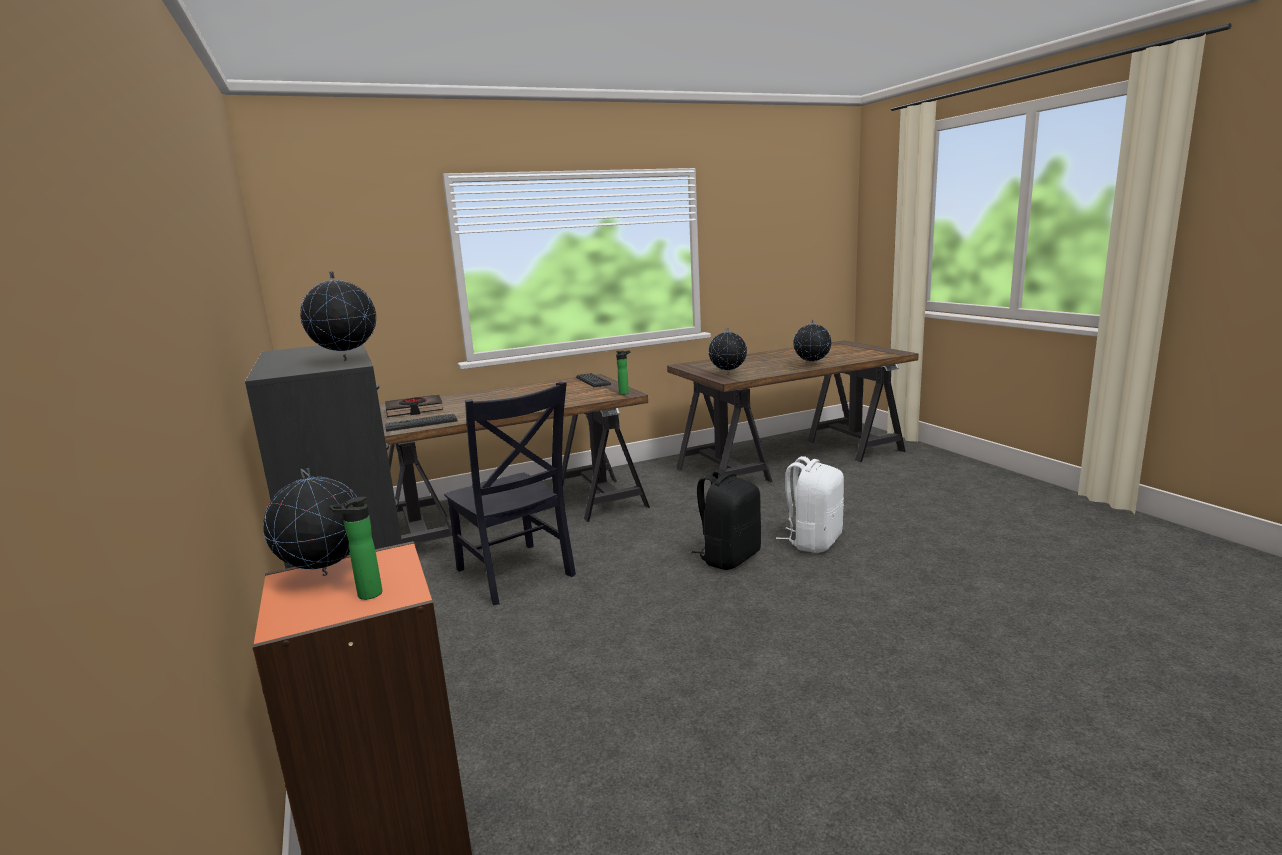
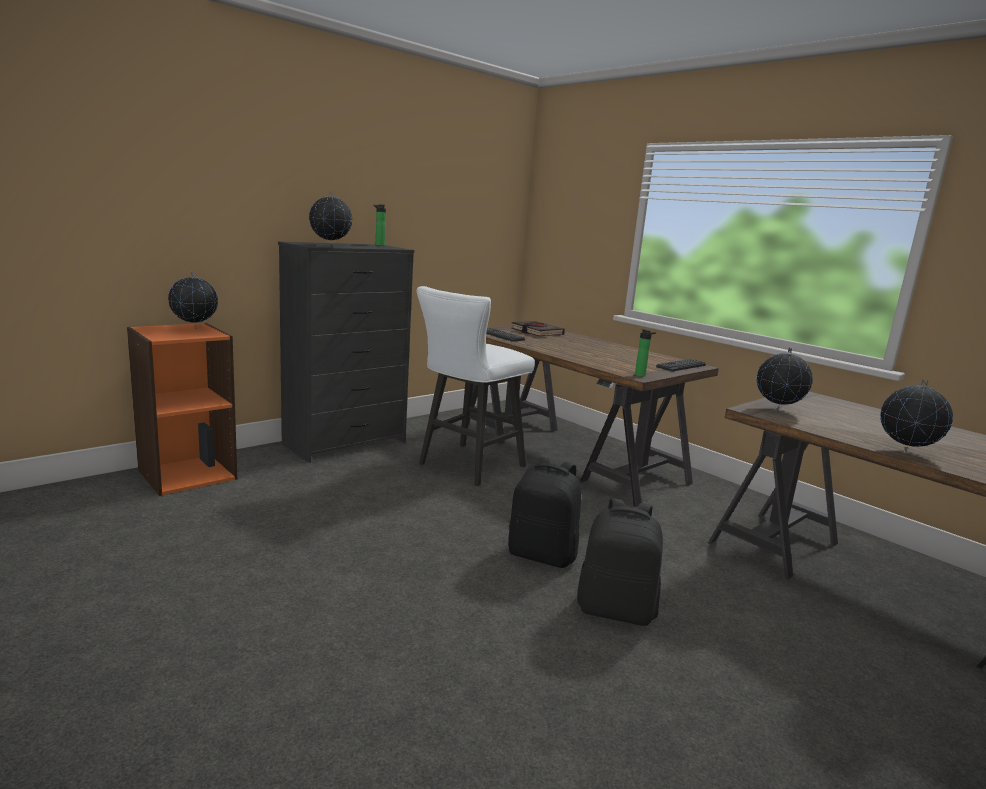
camera: 70 degrees right, 0 degrees up
bottle [330,497,382,600] -> bottle moved to [373,204,386,246]
black chair [444,382,576,605] -> white stool [417,286,535,486]
white backpack [776,456,844,553] -> black backpack [577,498,663,626]

